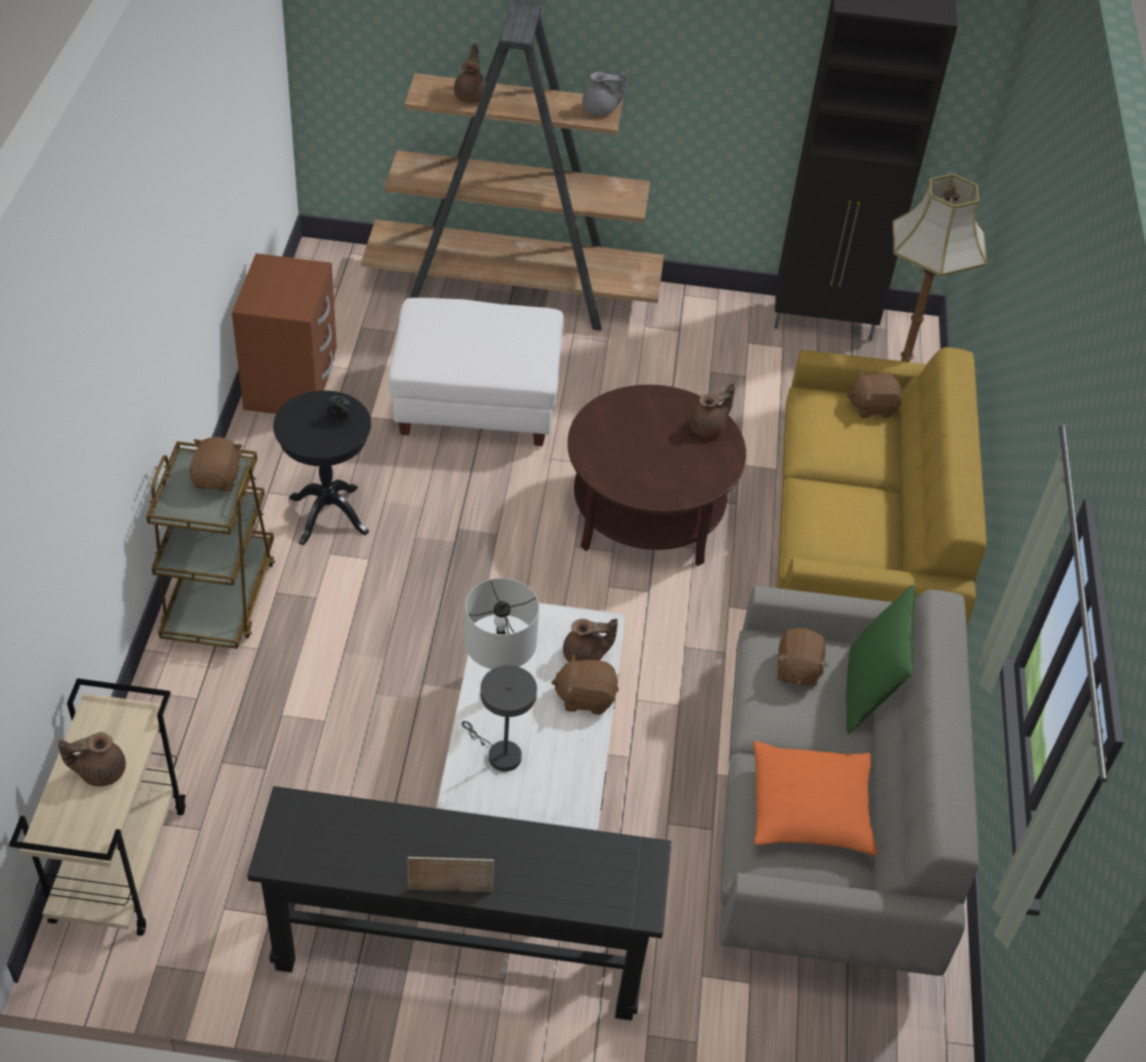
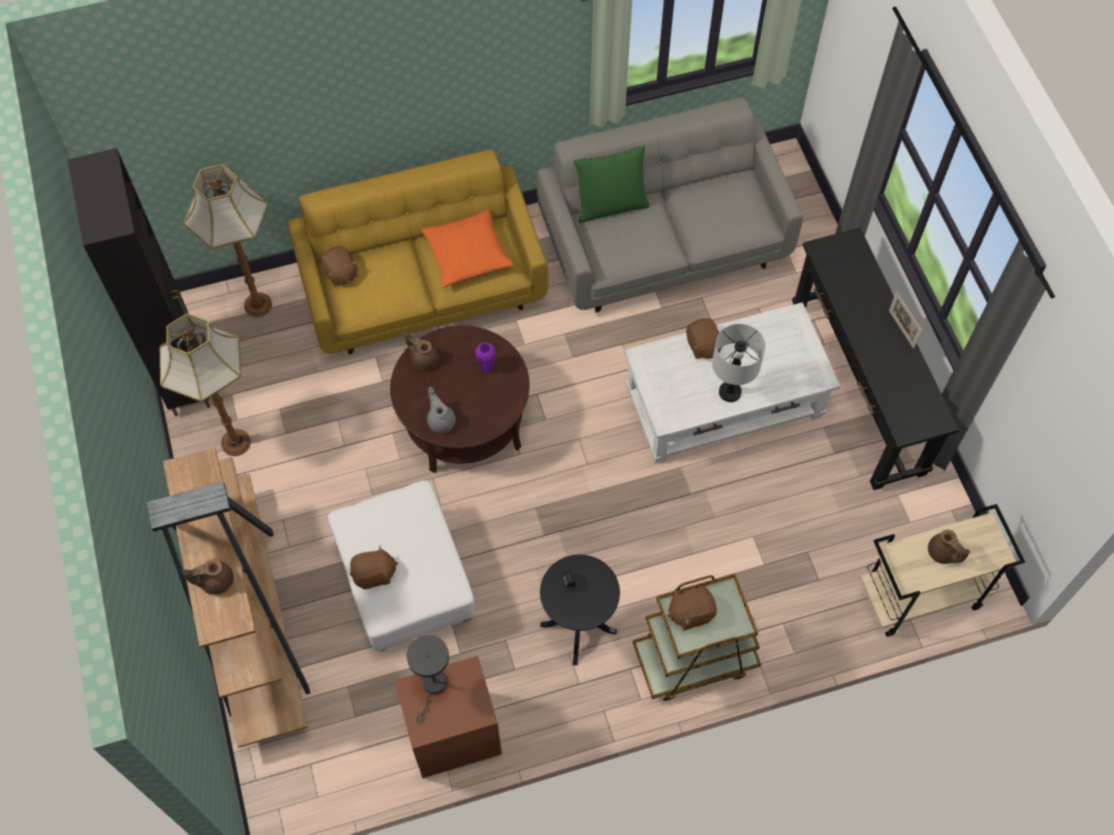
camera: 110 degrees left, 15 degrees up
grey table lamp [462,665,537,772] -> grey table lamp moved to [407,635,449,723]
brown teapot [563,619,618,662] -> none
grey teapot [582,69,628,115] -> grey teapot moved to [427,387,456,433]
orange pillow [753,741,878,856] -> orange pillow moved to [421,209,514,287]
brown plush toy [777,628,828,687] -> brown plush toy moved to [350,545,398,589]
none -> floor lamp [160,313,251,456]
none -> purple vase [475,342,496,374]

